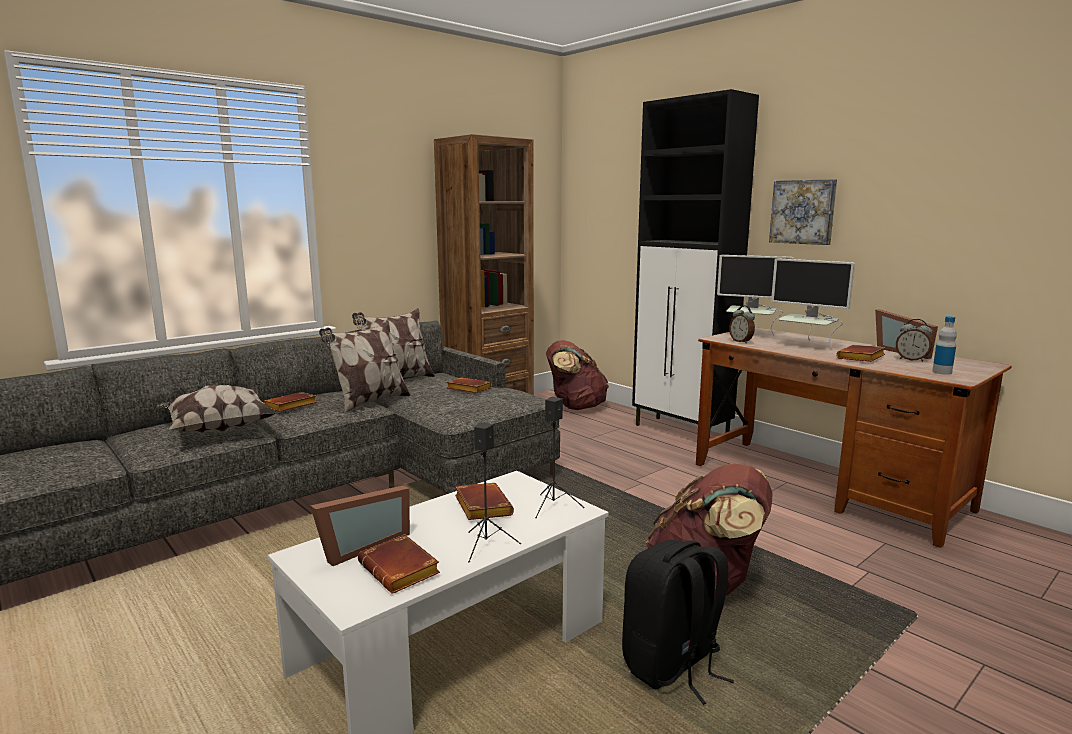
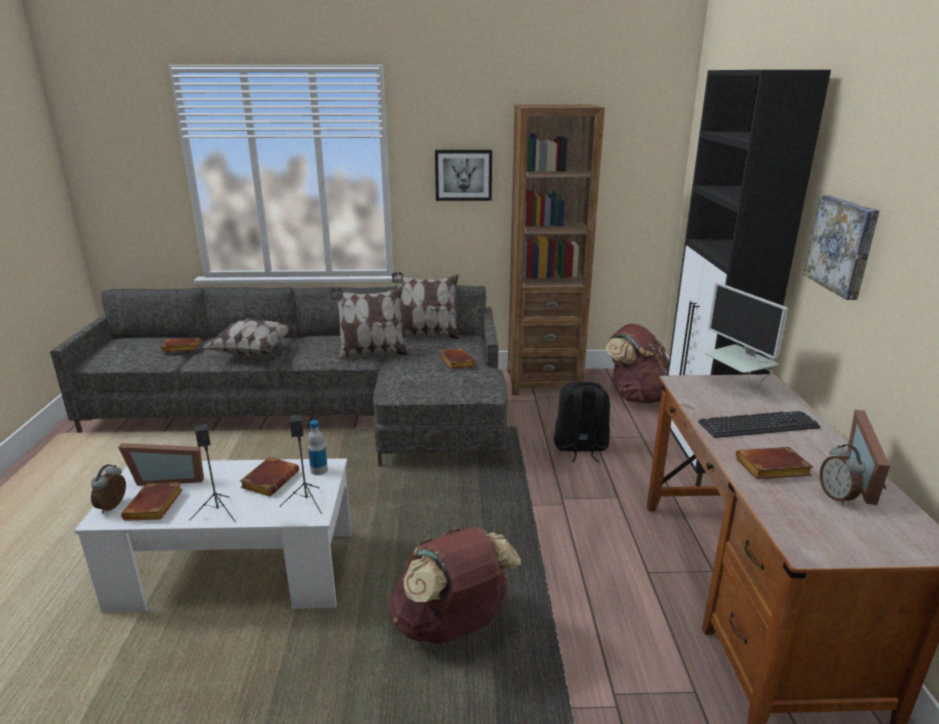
camera: 40 degrees right, 10 degrees up
brown book [264,392,317,412] -> brown book moved to [160,337,201,352]
black backpack [622,540,734,705] -> black backpack moved to [554,382,610,462]
alarm clock [729,305,755,344] -> alarm clock moved to [91,464,126,513]
monitor [771,258,855,349] -> keyboard [698,411,820,438]
bottle [932,316,957,375] -> bottle moved to [308,420,328,475]
none -> picture [435,150,492,201]

